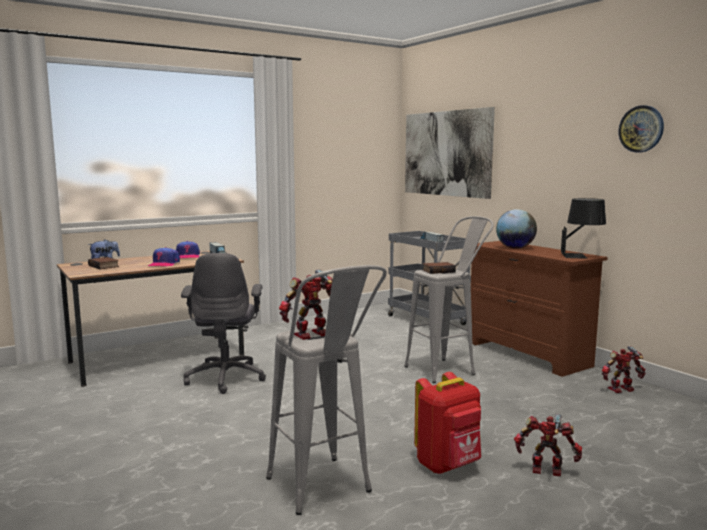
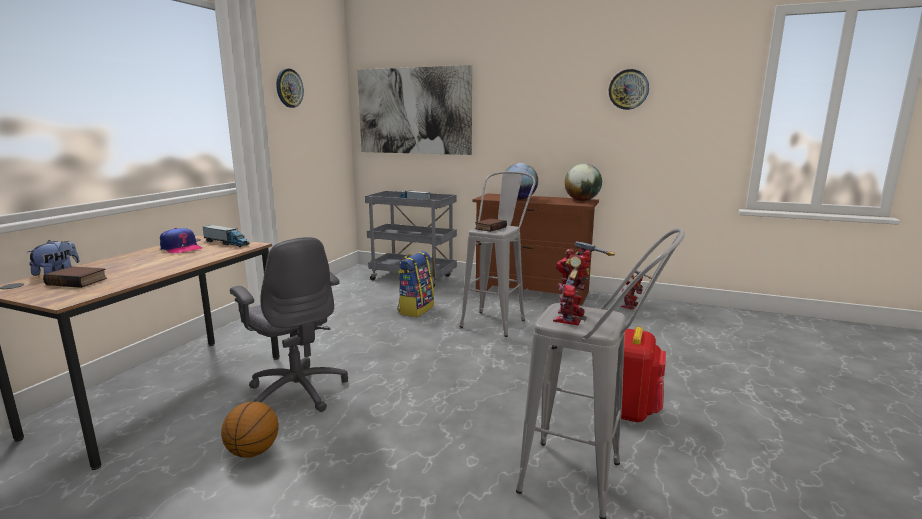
camera: 35 degrees left, 5 degrees up
cap [148,247,180,267] -> none
toy robot [514,414,582,476] -> none
black table lamp [561,198,606,259] -> globe [564,164,602,201]
none -> basketball [221,401,279,458]
none -> wall clock [276,69,304,108]
none -> backpack [397,251,434,317]

